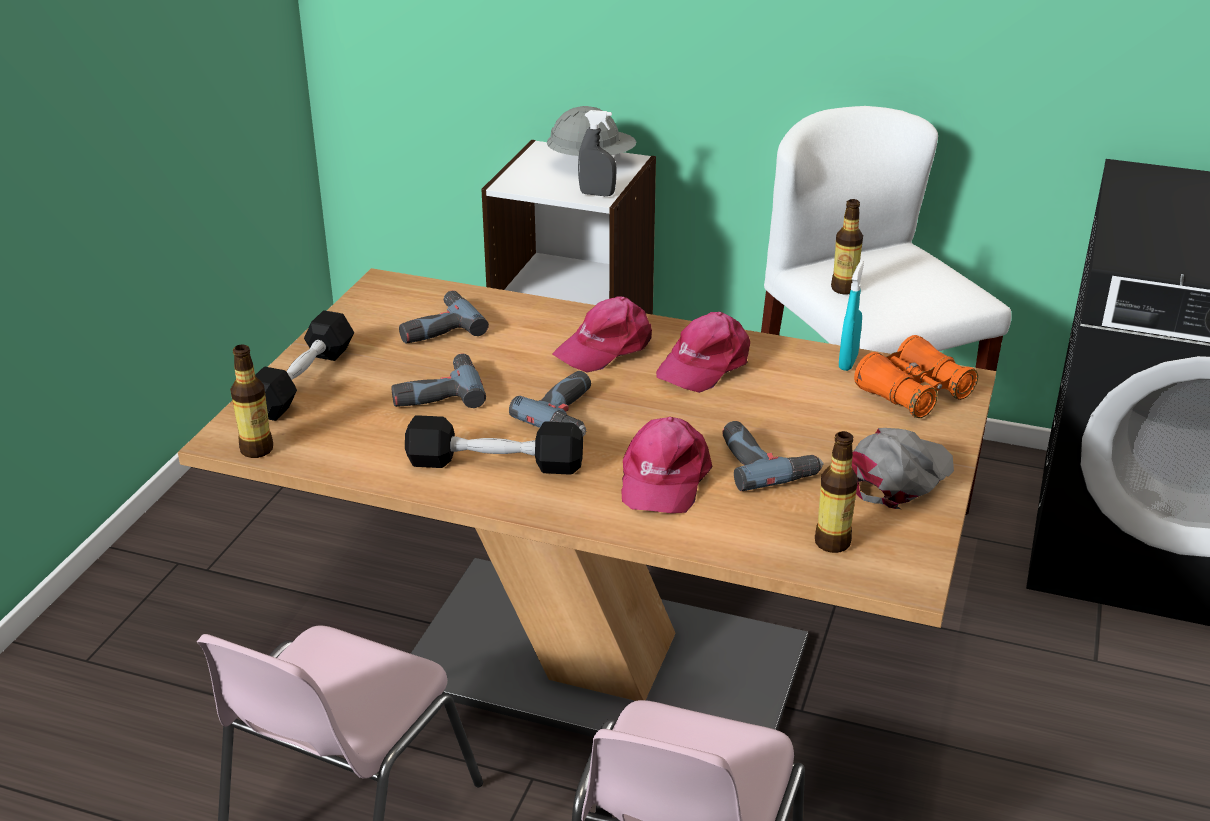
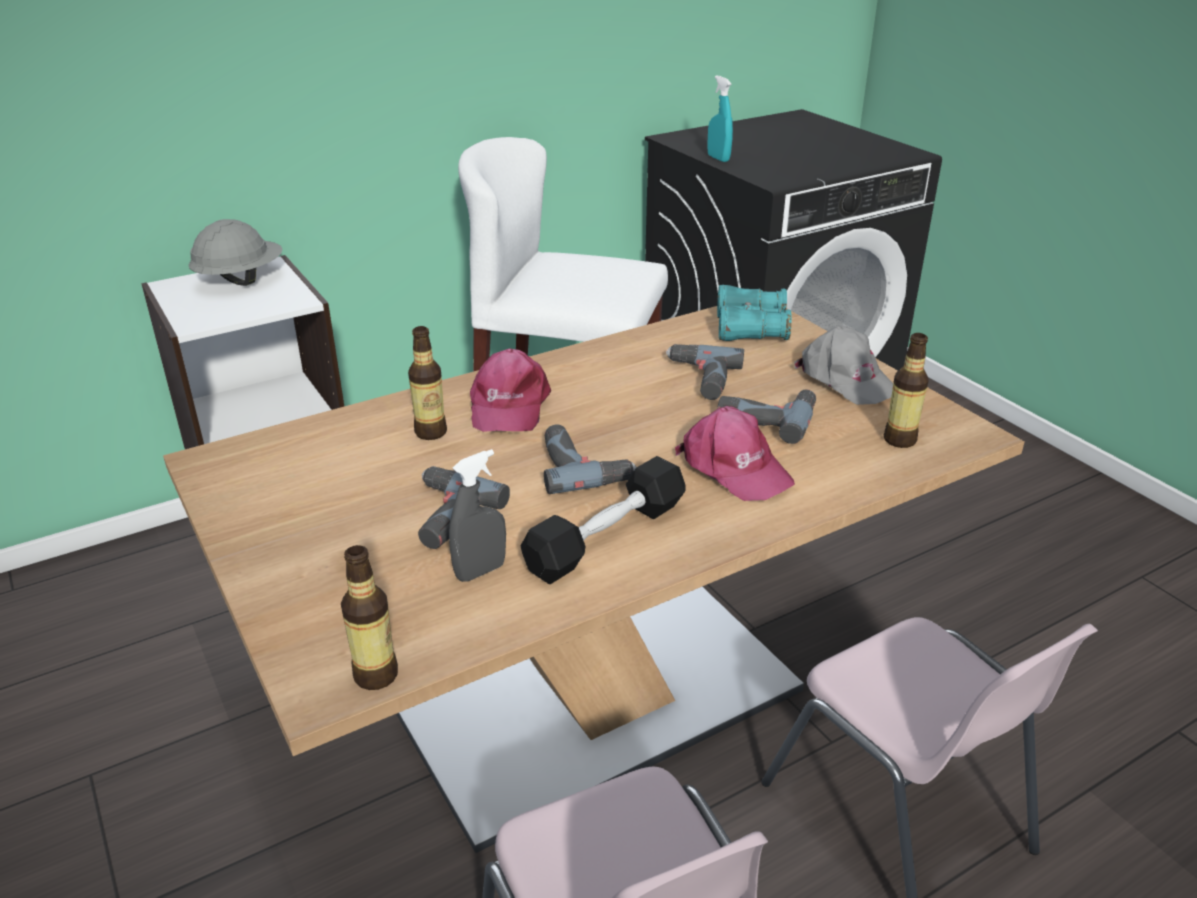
camera: 50 degrees left, 0 degrees up
black dumbbell [255,310,354,421] -> none
power drill [399,290,489,344] -> power drill moved to [666,344,744,400]
grey spray bottle [578,110,617,196] -> grey spray bottle moved to [449,449,506,582]
pink cap [656,312,750,393] -> none
bottle [831,199,863,295] -> bottle moved to [408,326,447,440]
turquoise spray bottle [839,261,864,371] -> turquoise spray bottle moved to [707,75,733,162]
grey cap [852,428,954,509] -> grey cap turned 150 degrees clockwise [794,326,893,405]
orange binoculars [854,335,978,418] -> turquoise binoculars [717,285,792,341]

